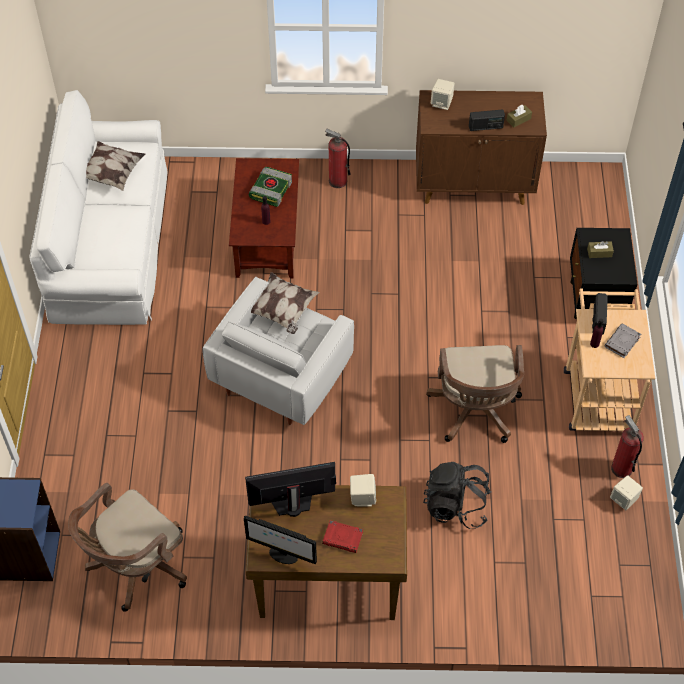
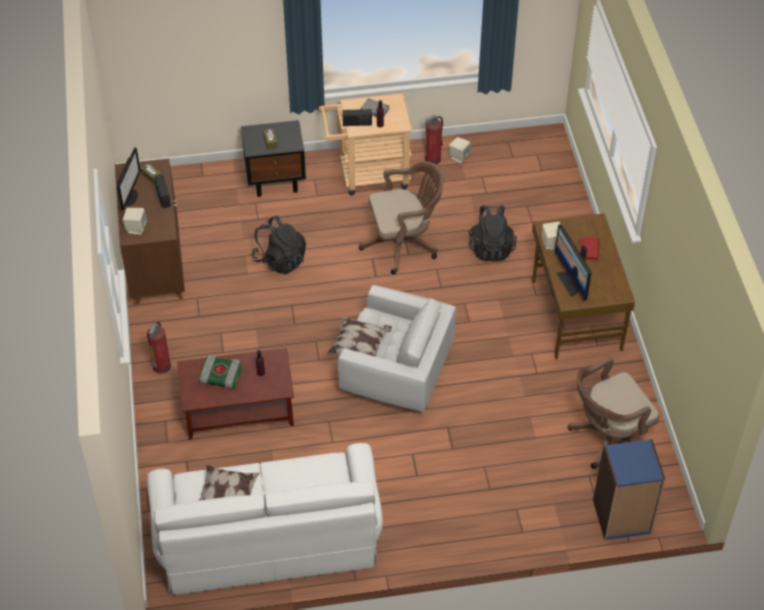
camera: 100 degrees left, 5 degrees down
brown office chair [68,483,187,612] -> brown office chair turned 120 degrees clockwise [567,357,659,469]
monitor [244,516,317,564] -> monitor moved to [117,147,141,210]
none -> black backpack [251,216,306,274]

